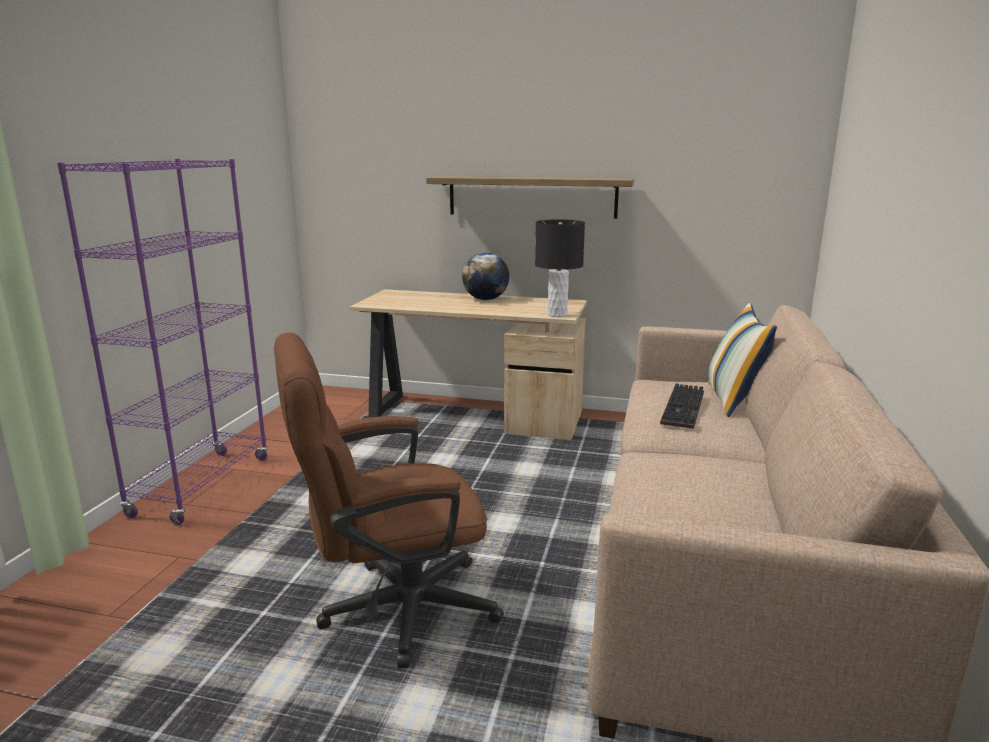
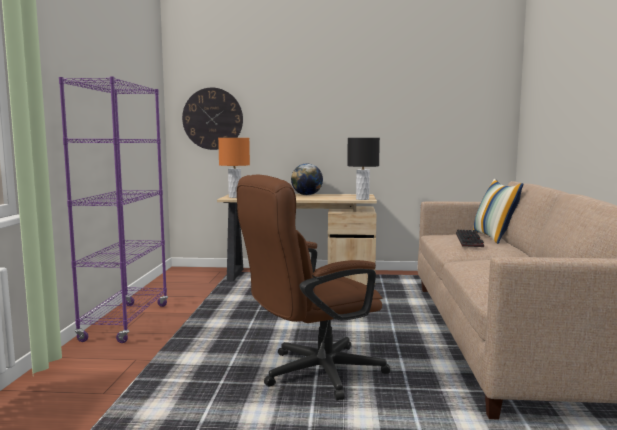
camera: 10 degrees left, 10 degrees down
shelf [426,176,634,219] -> none
none -> wall clock [182,88,243,150]
none -> orange table lamp [218,138,250,198]

